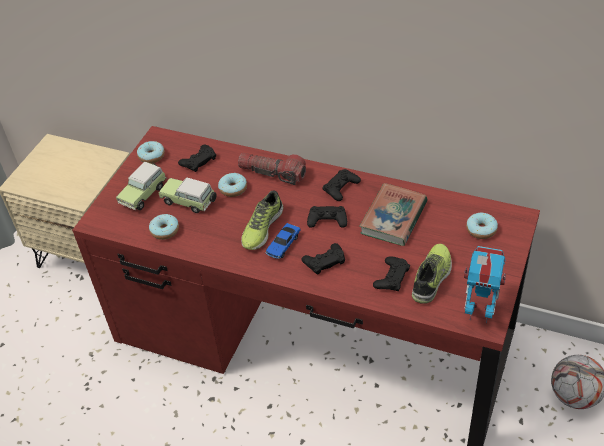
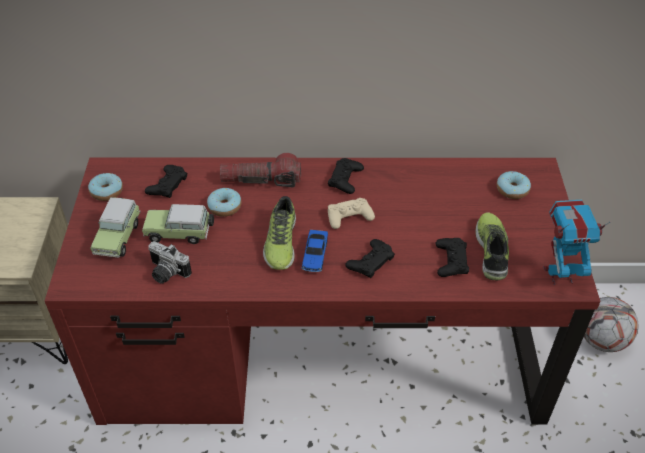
camera: 25 degrees left, 0 degrees up
donut [149,214,179,240] -> camera [148,241,192,284]
black game controller [307,206,347,228] -> beige game controller [328,198,375,229]
book [359,183,428,246] -> none

